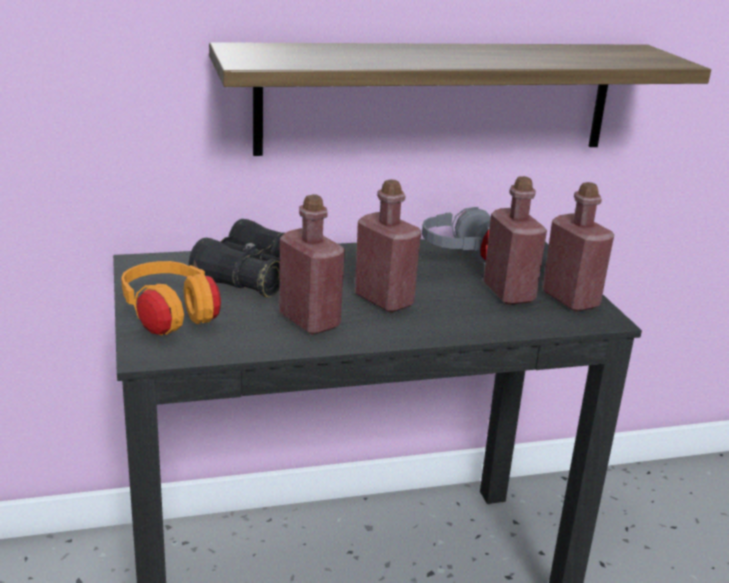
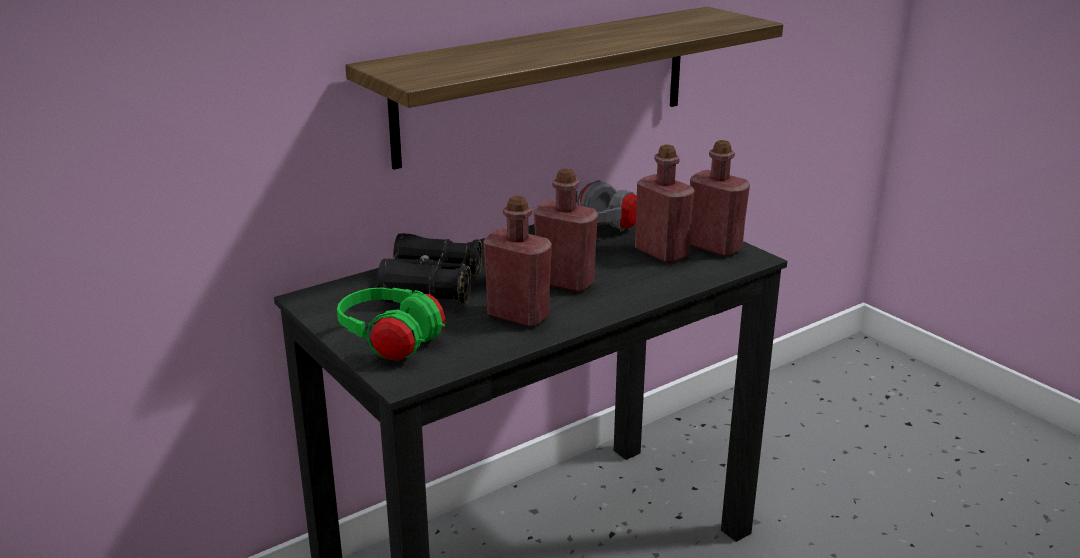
camera: 20 degrees left, 0 degrees up
orange headphones [121,261,221,336] -> green headphones [337,288,445,361]

